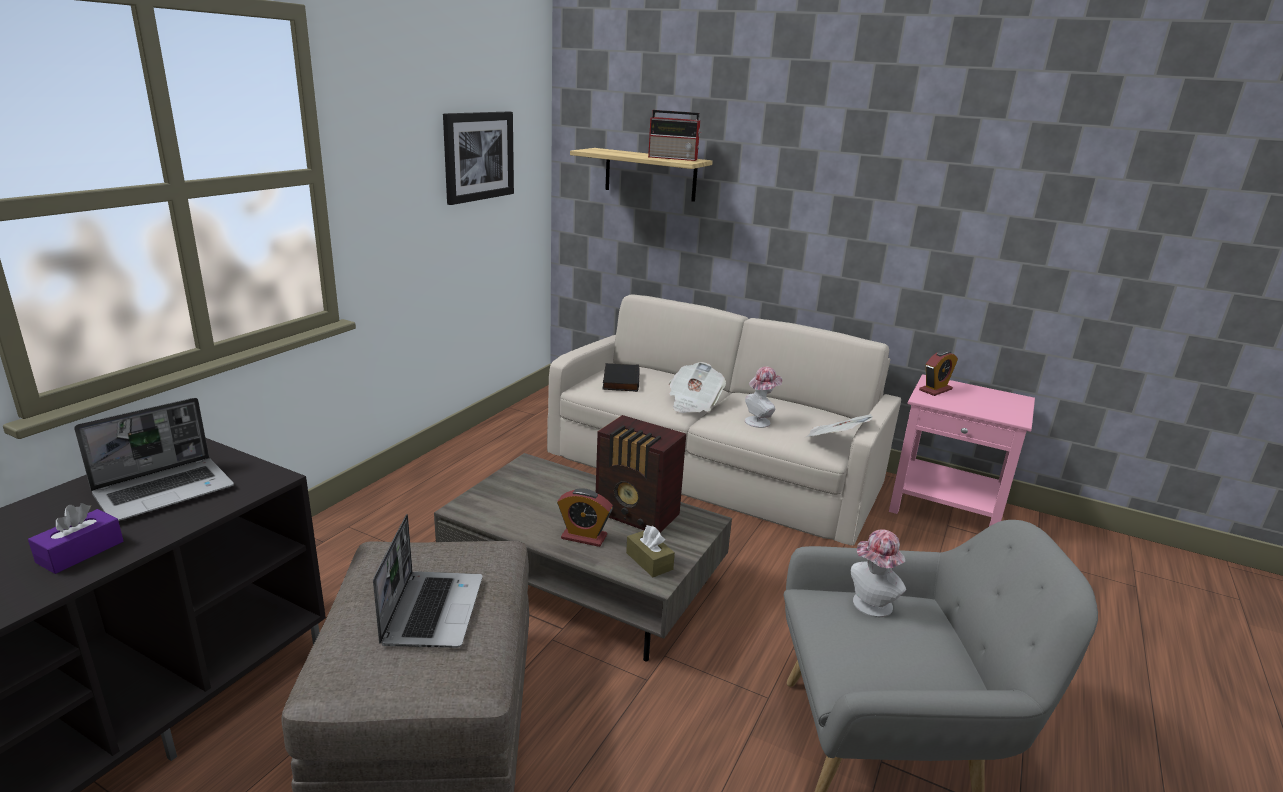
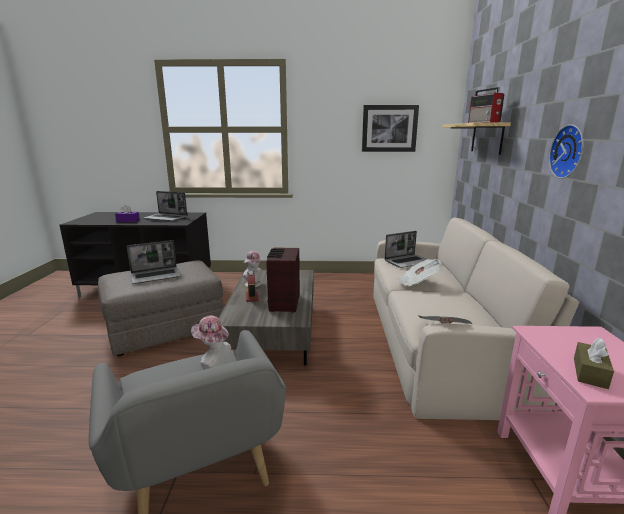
camera: 65 degrees right, 5 degrees down
black book [602,363,640,392] -> laptop [384,231,427,268]
brown tissue box [626,525,675,577] -> brown tissue box moved to [574,338,614,389]
hat [745,367,782,428] -> hat moved to [243,251,263,287]
alarm clock [919,350,958,396] -> none
none -> wall clock [549,124,583,178]

